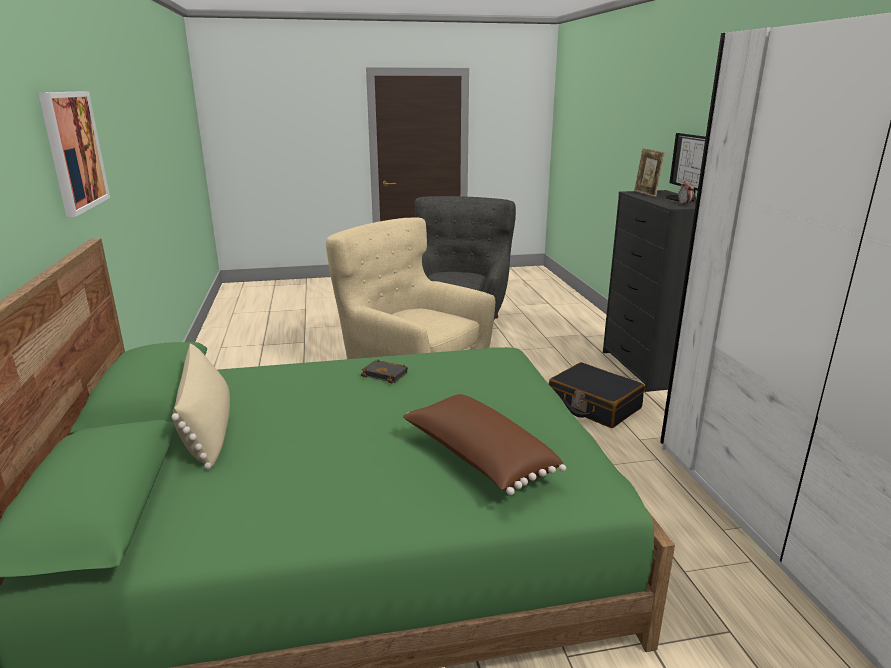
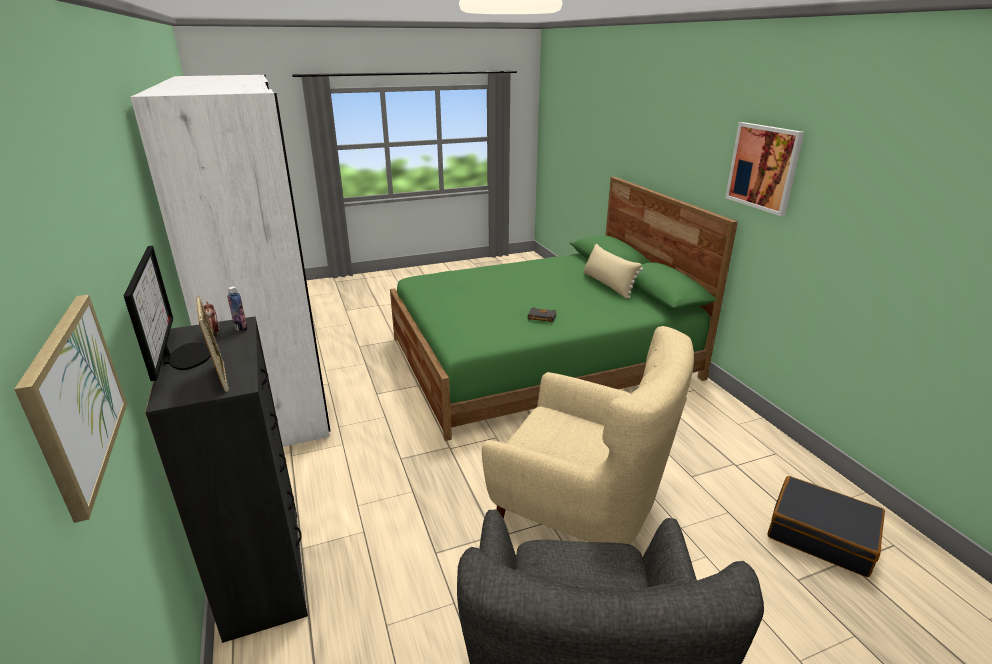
camera: 170 degrees right, 5 degrees up
brown pillow [403,394,566,495] -> none
black suitcase [549,362,645,428] -> black suitcase moved to [767,476,885,577]
none -> picture [14,295,127,523]
none -> bottle [227,286,248,332]

